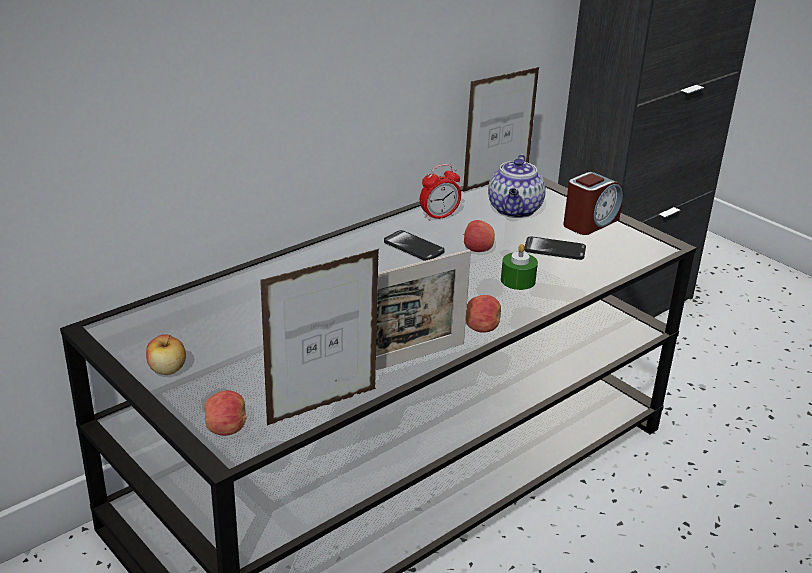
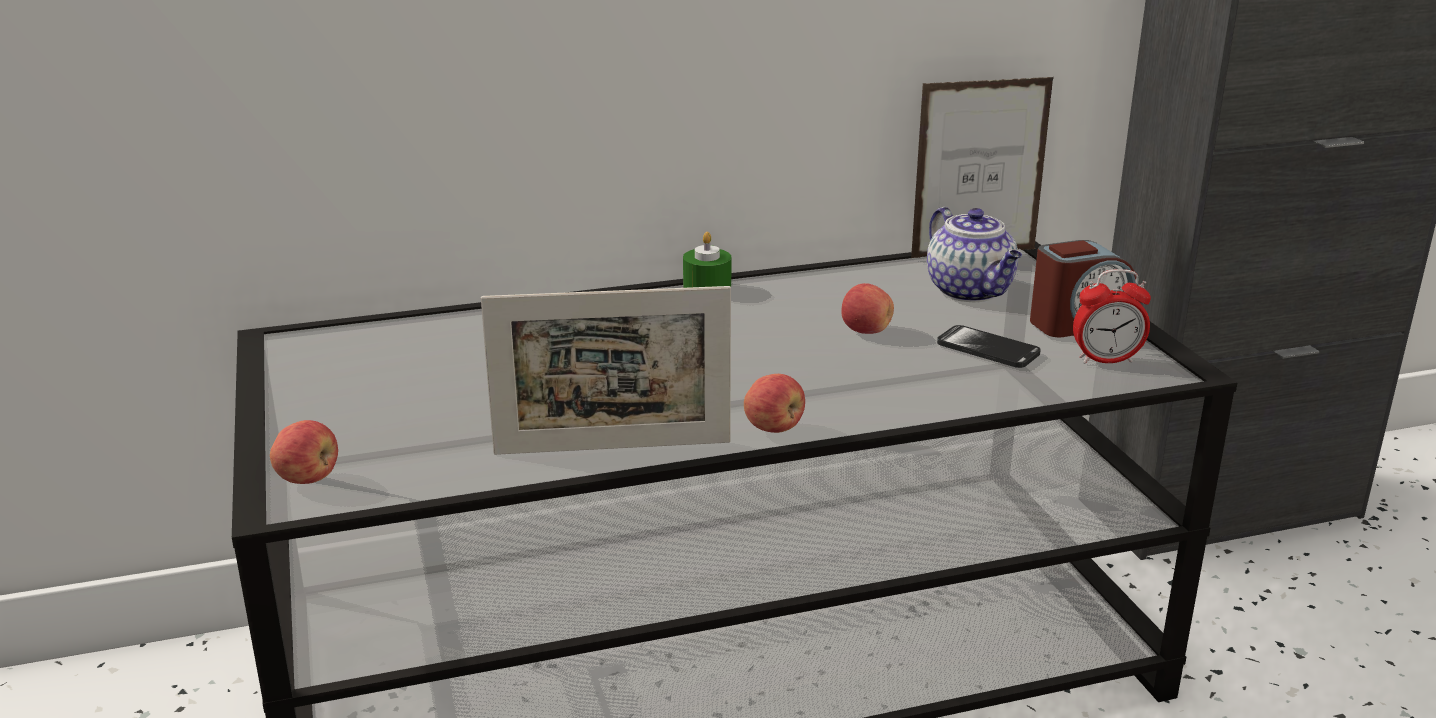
camera: 25 degrees right, 5 degrees down
apple [146,334,186,375] -> none
picture frame [260,249,379,426] -> none
phone [384,230,444,261] -> none
alarm clock [420,164,461,221] -> alarm clock moved to [1073,269,1151,364]
teapot [488,155,546,218] -> teapot turned 60 degrees counterclockwise [927,207,1022,302]
green candle [501,244,538,290] -> green candle moved to [683,232,731,288]

